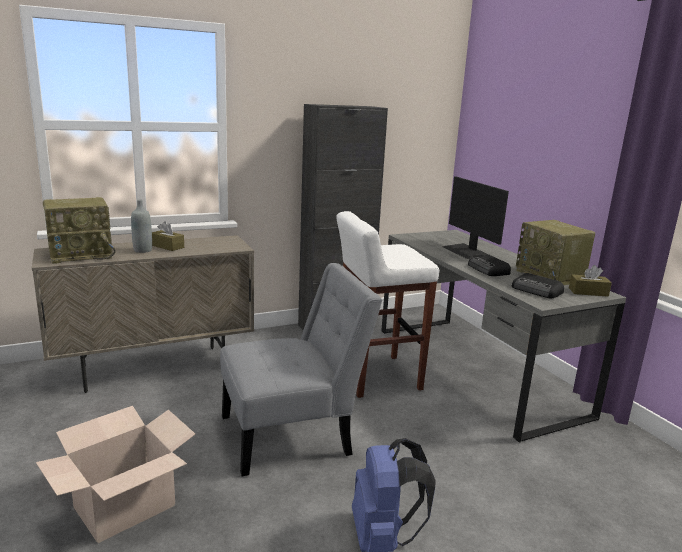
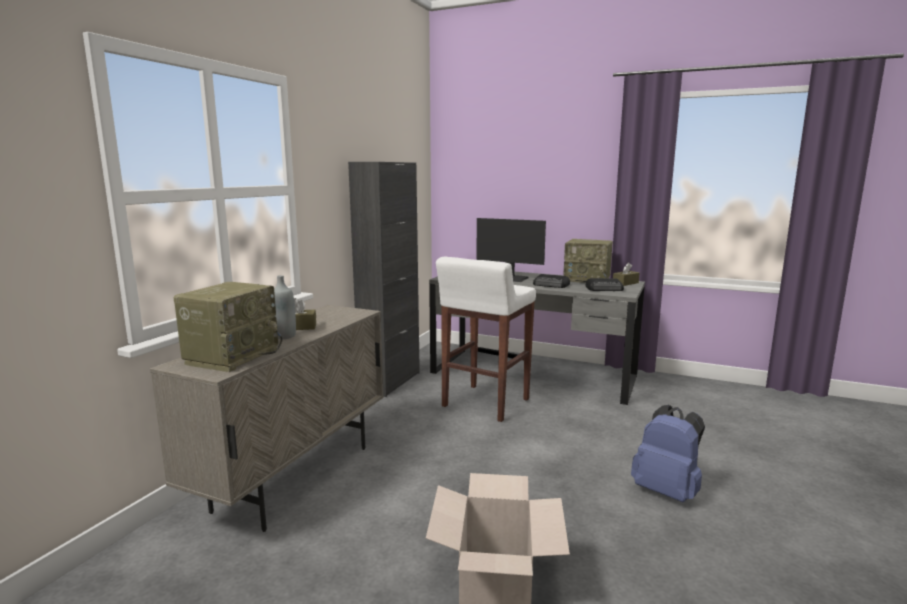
camera: 40 degrees left, 5 degrees down
grey chair [220,263,382,476] -> none

